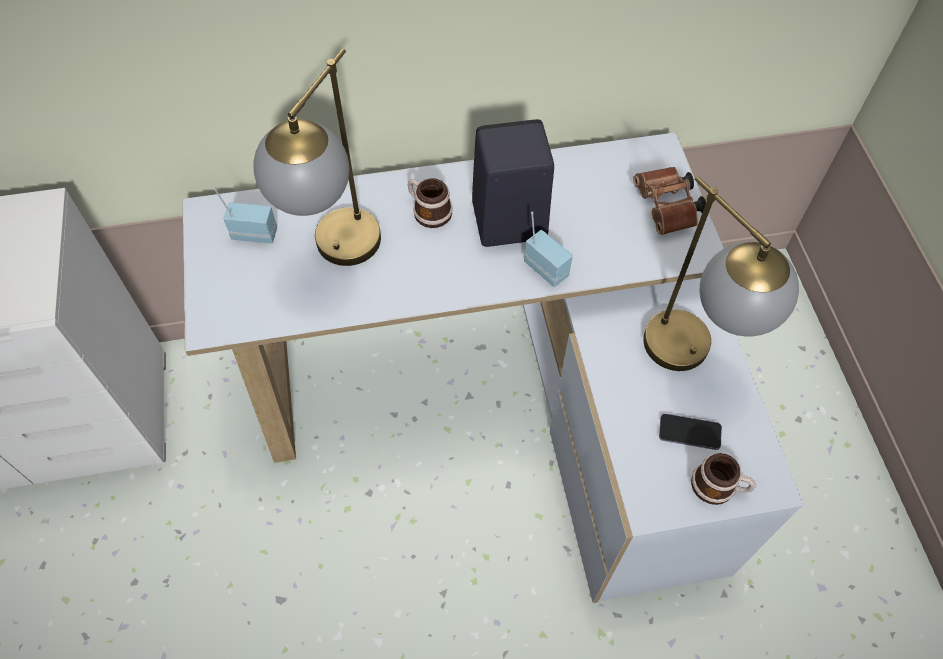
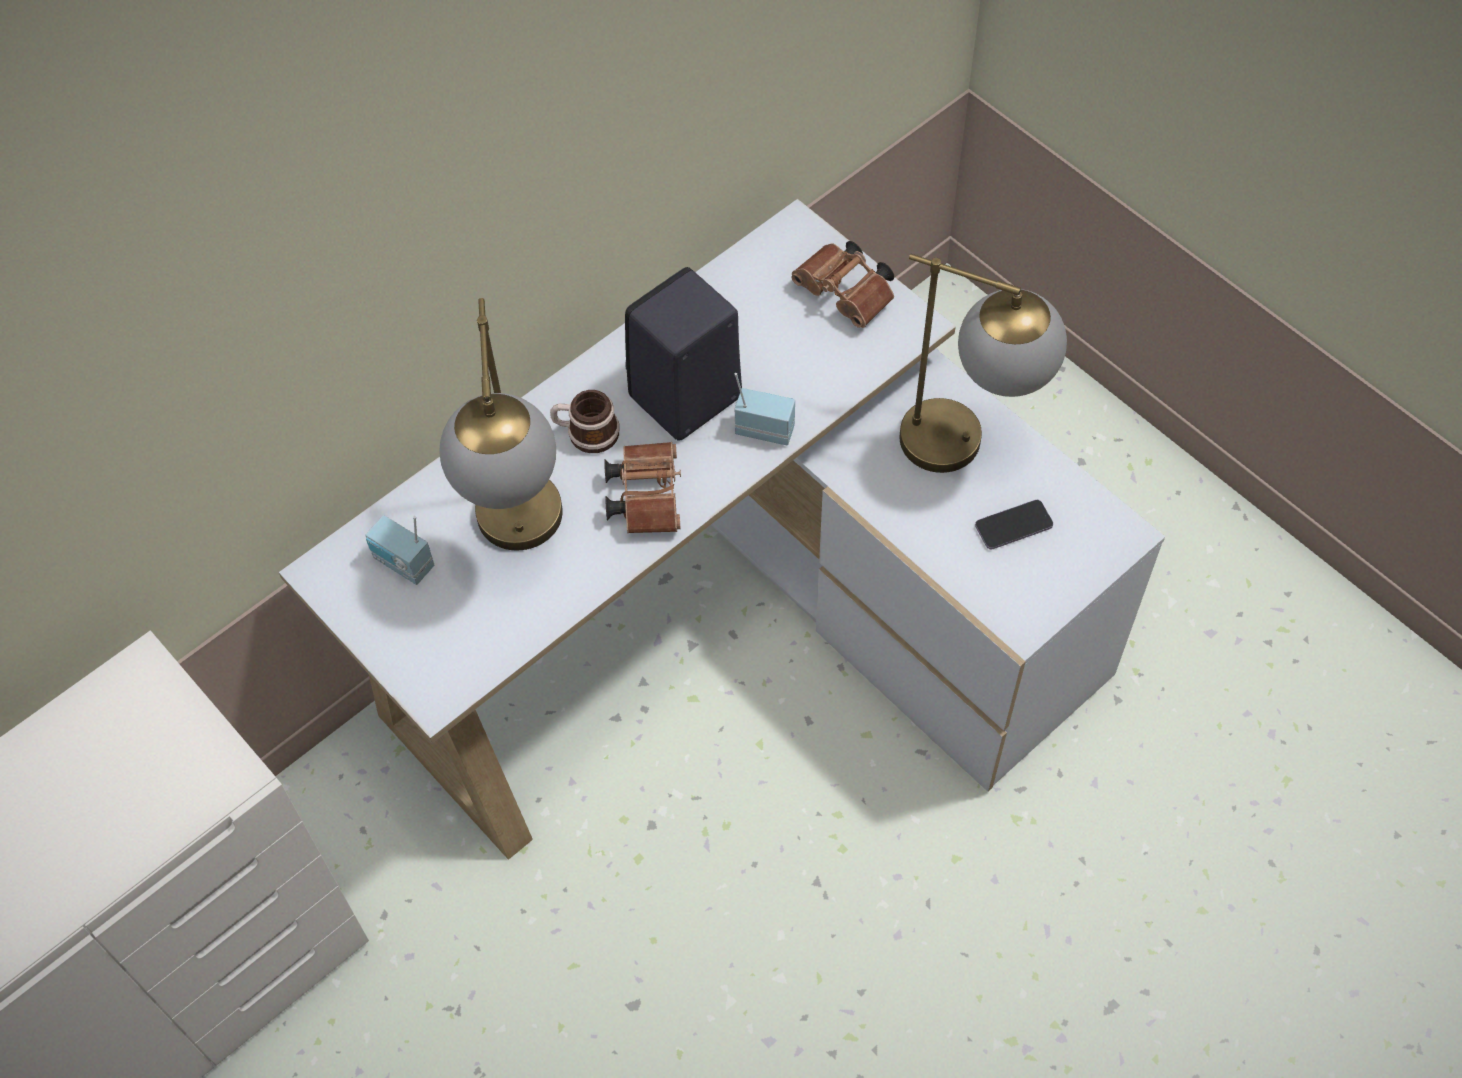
camera: 30 degrees left, 0 degrees up
radio [213,187,277,243] -> radio turned 120 degrees counterclockwise [365,515,434,585]
mug [691,453,756,505] -> none
none -> brown binoculars [604,442,681,533]

